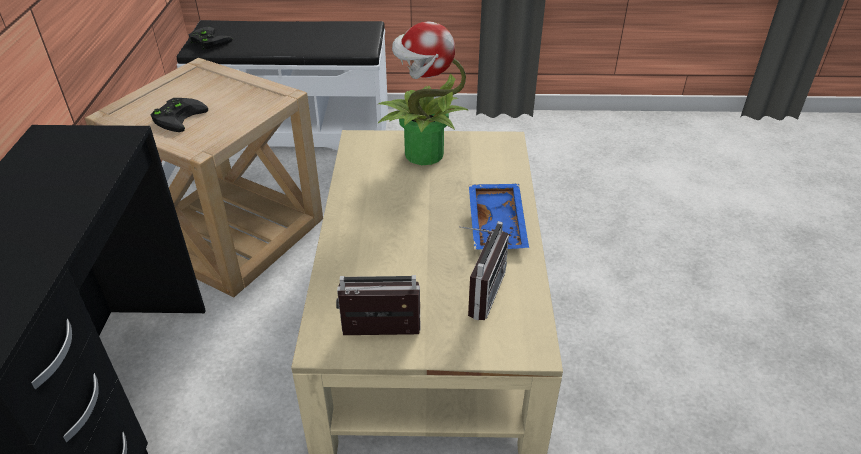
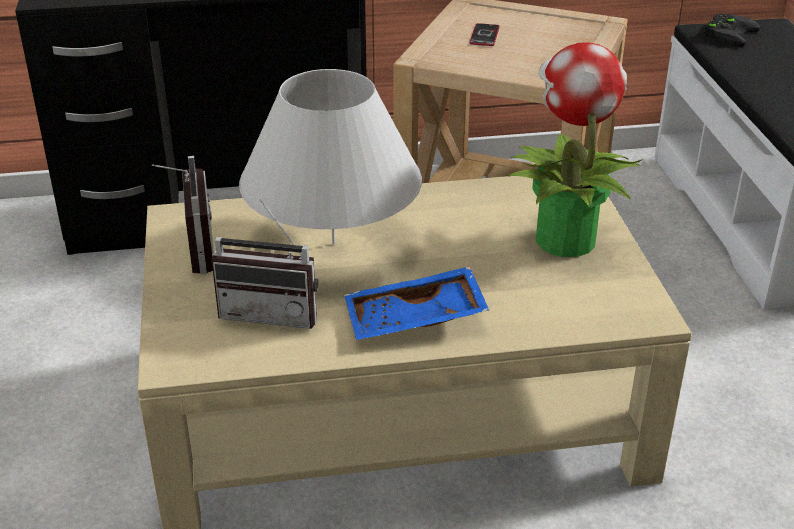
camera: 80 degrees right, 5 degrees down
black game controller [151,98,208,132] -> phone [470,23,500,46]
none -> white table lamp [239,69,422,245]

